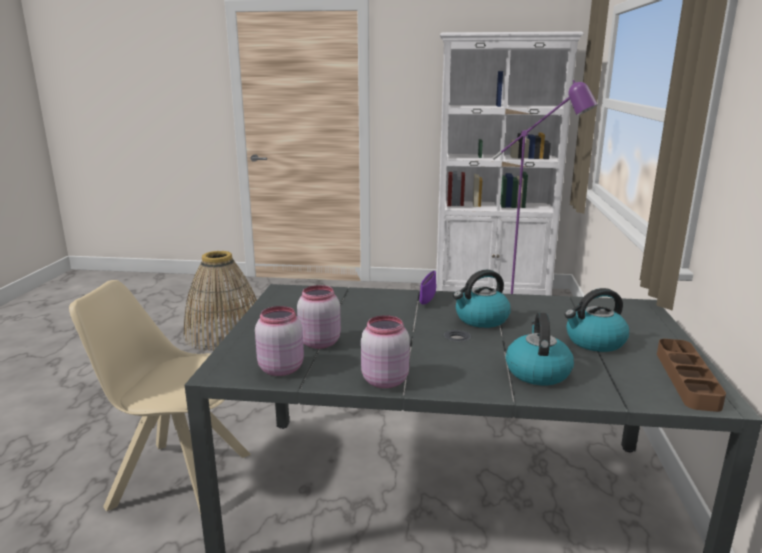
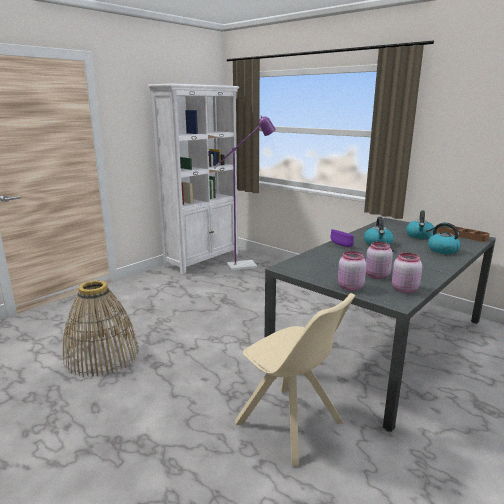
camera: 55 degrees left, 0 degrees up
beige chair [69,280,251,515] -> beige chair turned 90 degrees counterclockwise [235,293,355,467]
pink jar [361,315,410,388] -> pink jar moved to [338,251,367,291]

